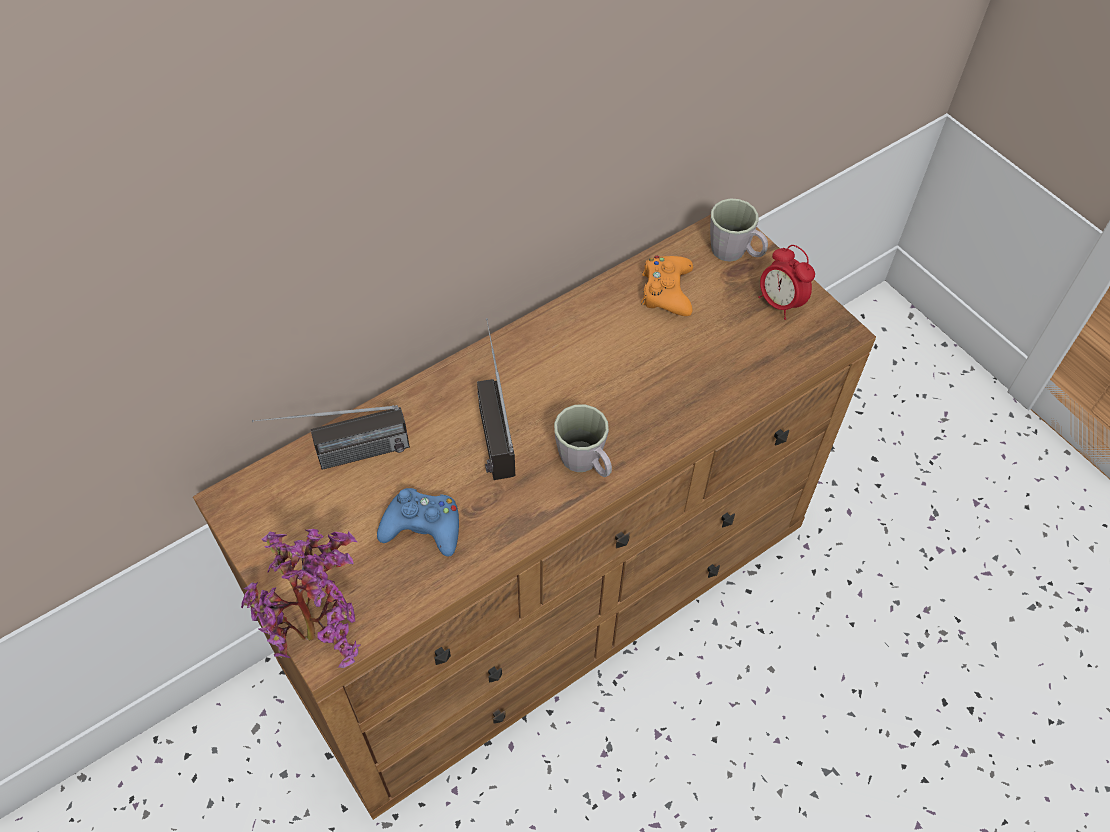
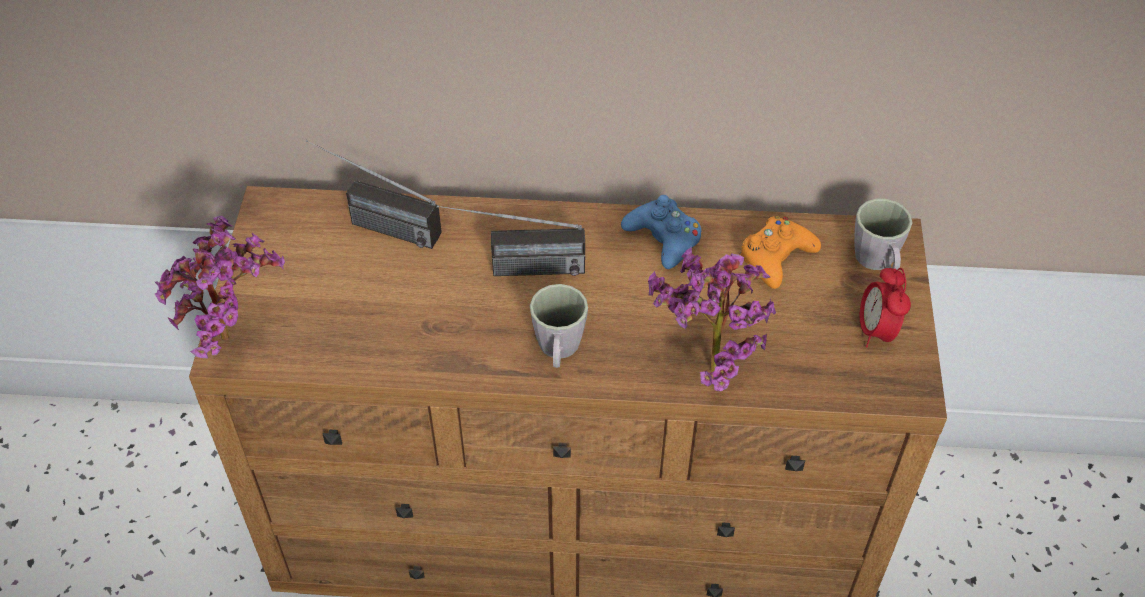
camera: 40 degrees right, 5 degrees down
blue game controller [377,488,459,556] -> blue game controller moved to [621,195,701,269]
radio [477,318,515,480] -> radio turned 120 degrees counterclockwise [437,205,585,276]
none -> potted plant [648,247,776,391]

